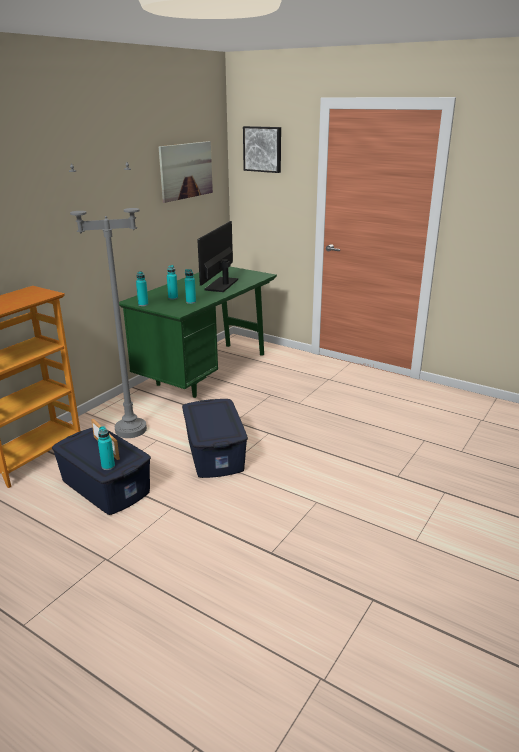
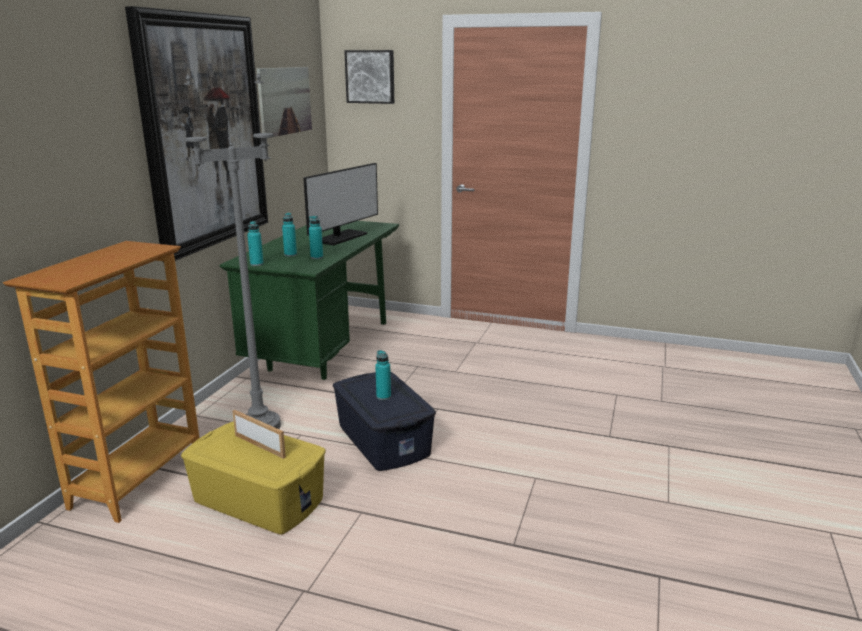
camera: 15 degrees left, 5 degrees down
blue storage box [52,428,151,515] -> yellow storage box [181,421,326,534]
turquoise bottle [98,426,115,470] -> turquoise bottle moved to [375,350,391,400]
monitor [197,221,238,292] -> monitor turned 150 degrees counterclockwise [303,163,378,246]
none -> picture [125,6,268,262]

